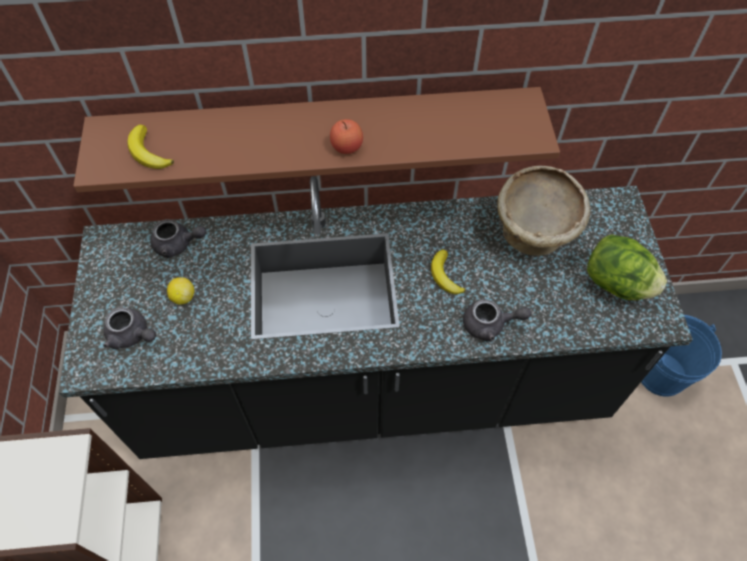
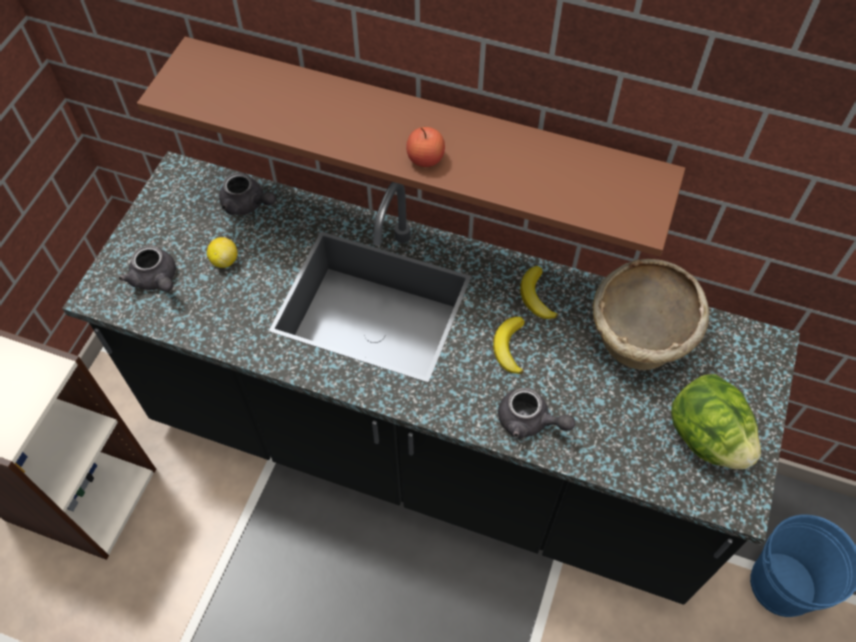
camera: 25 degrees right, 0 degrees up
banana [127,125,174,169] -> banana moved to [520,266,558,319]

